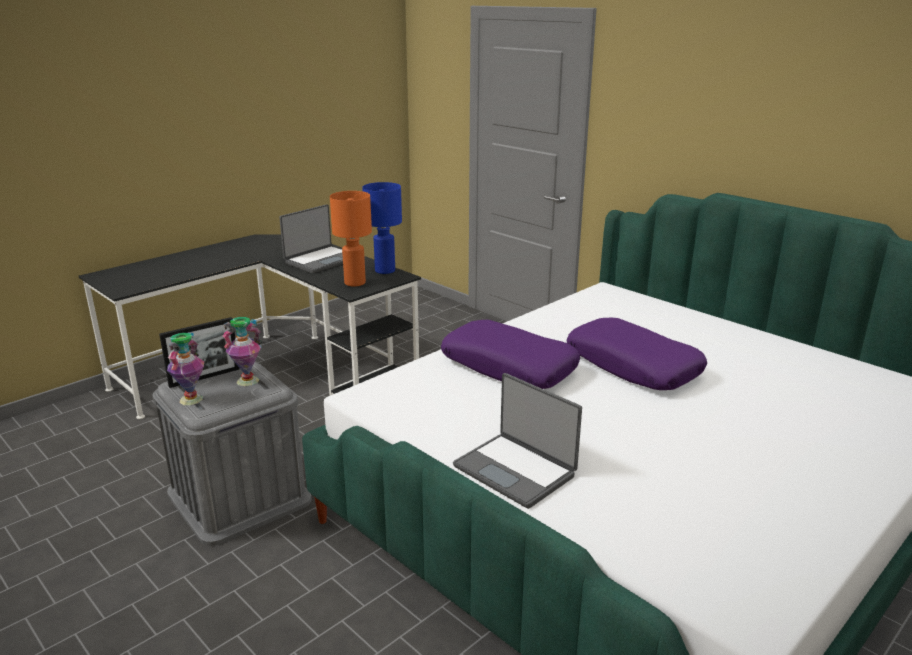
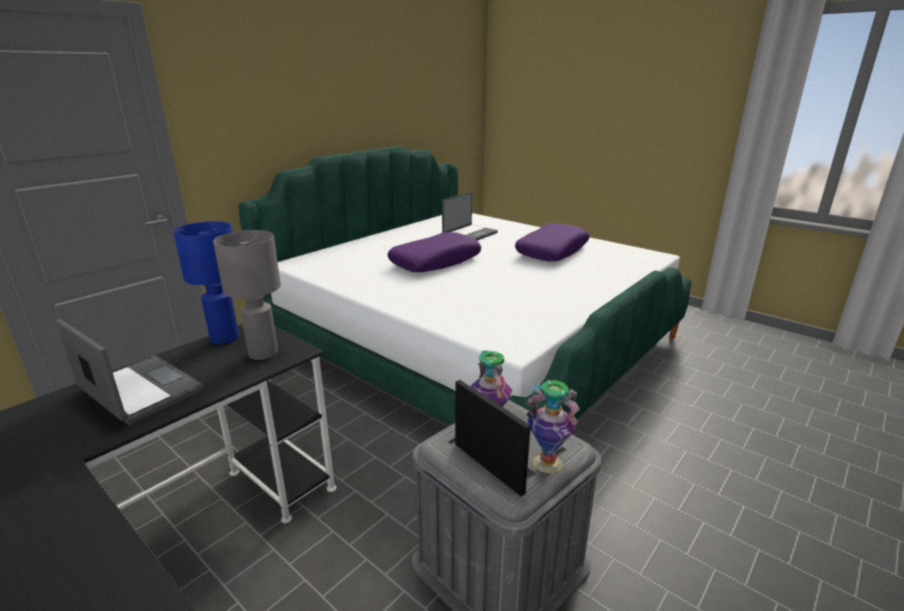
camera: 95 degrees left, 0 degrees up
orange table lamp [330,191,372,287] -> grey table lamp [213,230,281,360]
purple pillow [441,320,580,389] -> purple pillow moved to [515,223,589,261]
laptop [453,373,582,509] -> laptop moved to [442,192,498,240]

